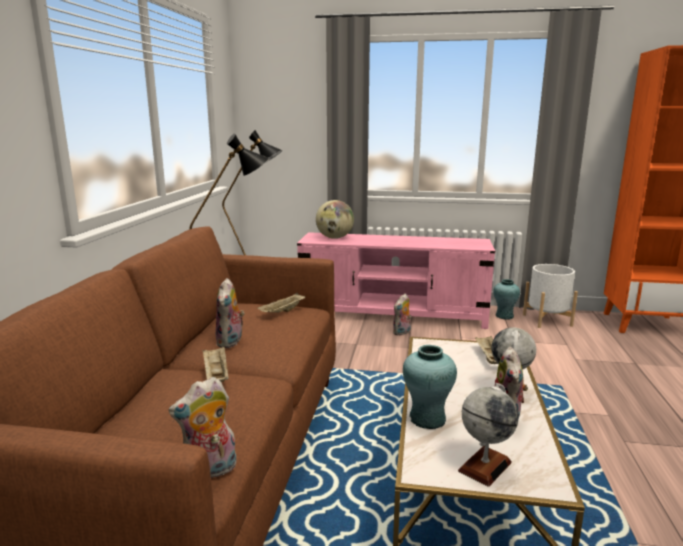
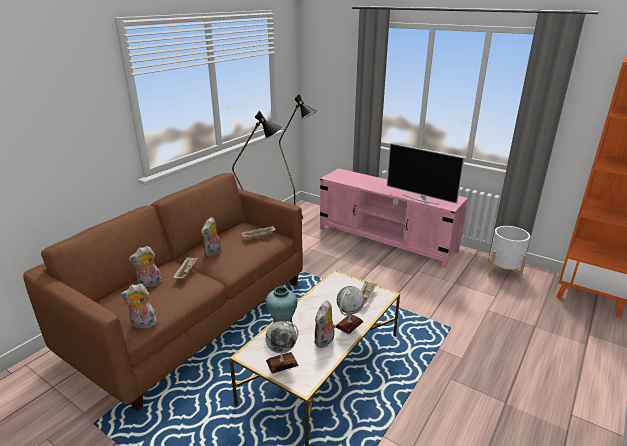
camera: 25 degrees right, 10 degrees up
globe [316,200,354,239] -> none
plush toy [393,294,411,336] -> plush toy moved to [129,246,161,287]
turquoise vase [493,279,520,320] -> none
none -> television [387,143,465,205]

